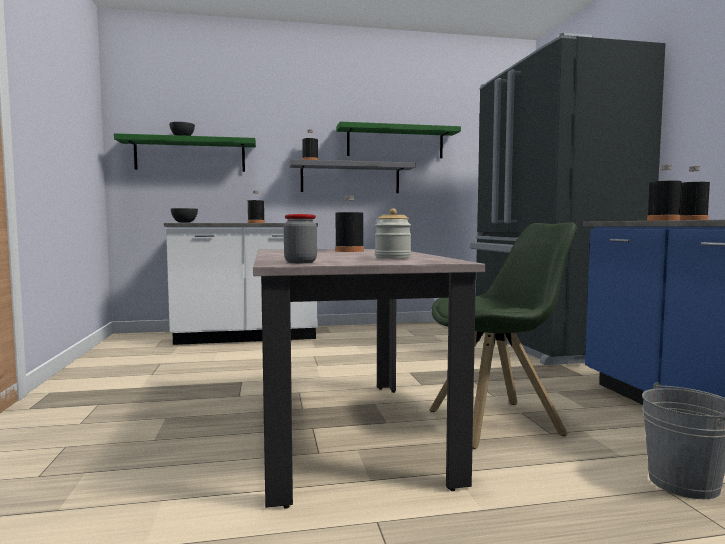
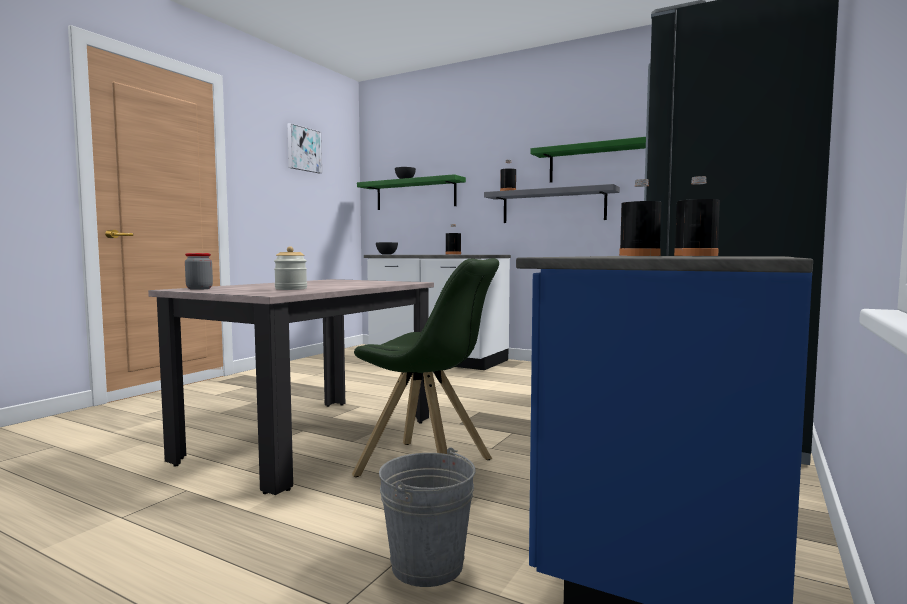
camera: 40 degrees right, 0 degrees up
black bottle [335,196,364,252] -> none
none -> picture [288,123,322,173]

